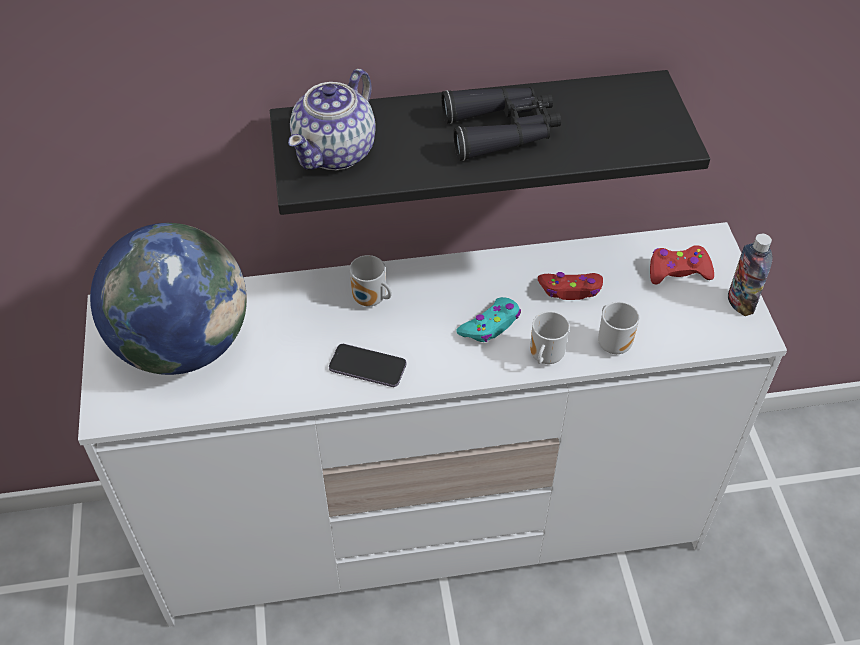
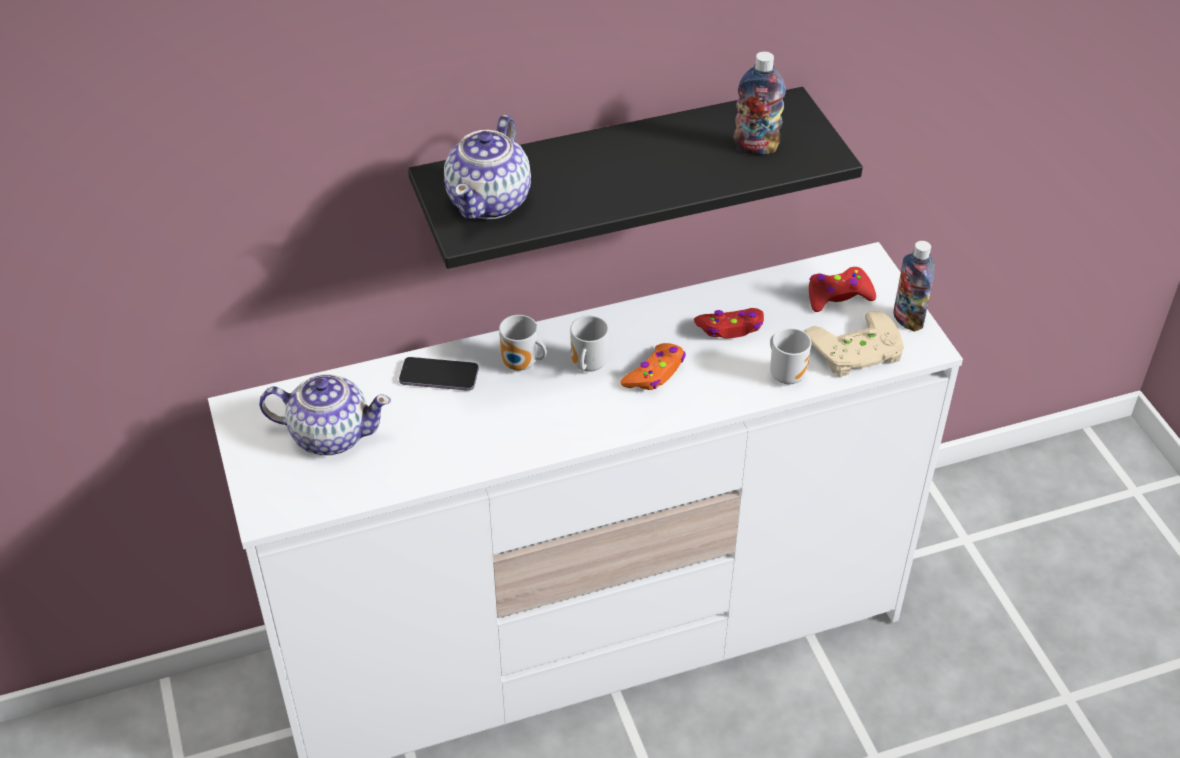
camera: 10 degrees left, 5 degrees down
globe [90,223,247,375] -> teapot [259,374,391,455]
phone [329,344,406,387] -> phone moved to [399,357,479,391]
black binoculars [441,87,561,161] -> none
turquoise game controller [456,297,521,342] -> orange game controller [621,343,686,390]
mug [530,311,570,364] -> mug moved to [570,316,609,372]
none -> bottle [734,52,786,155]
none -> beige game controller [804,311,904,377]

